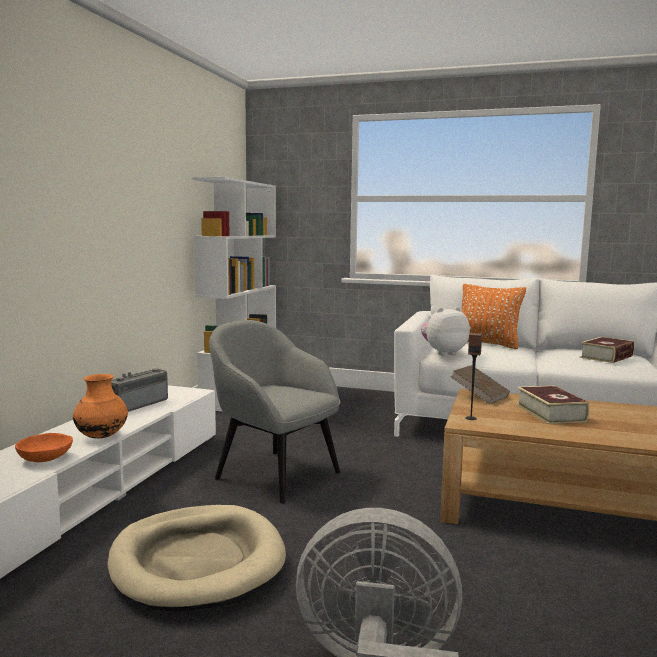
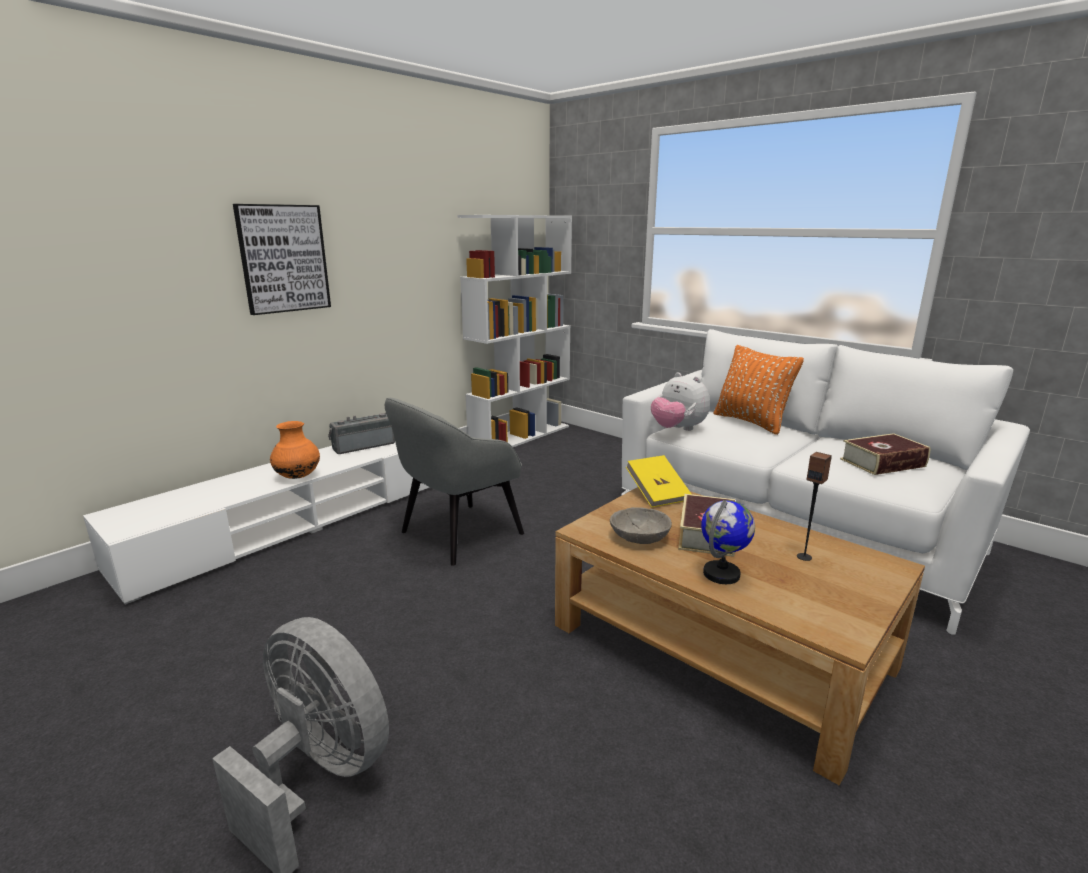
camera: 25 degrees right, 10 degrees up
orange bowl [15,433,73,462] -> none
beige dog bed [107,505,286,612] -> none
grey armchair [209,320,340,504] -> grey armchair turned 105 degrees counterclockwise [385,398,524,566]
plush toy [421,307,470,356] -> plush toy turned 135 degrees counterclockwise [651,372,710,431]
brown book [451,365,510,404] -> yellow book [626,455,691,508]
speaker [465,333,482,420] -> speaker moved to [797,452,832,561]
none -> picture [233,204,331,315]
none -> grey bowl [610,507,672,544]
none -> globe [701,500,755,584]

